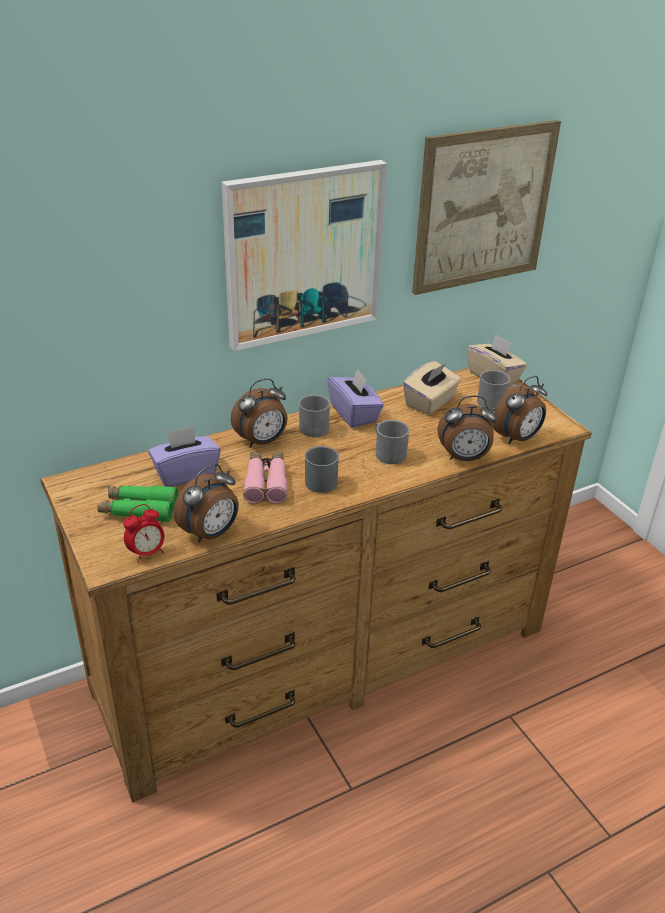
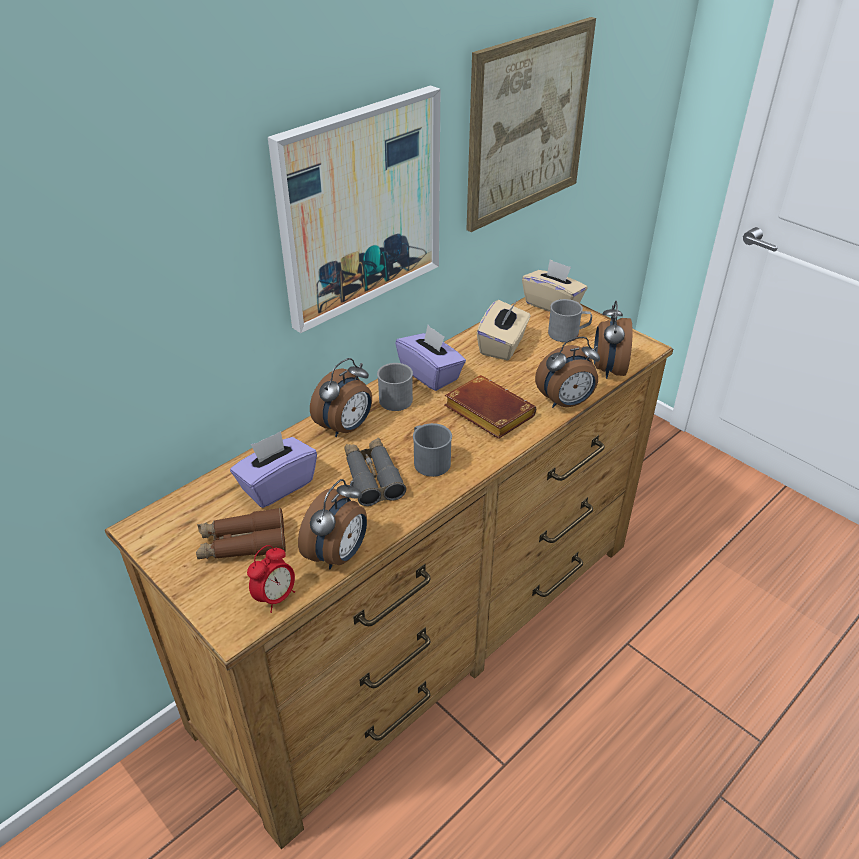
camera: 15 degrees left, 5 degrees up
green binoculars [97,485,178,522] -> brown binoculars [196,508,286,559]
pink binoculars [243,452,287,504] -> grey binoculars [344,438,406,506]
grey mug [376,420,410,464] -> brown book [444,375,536,439]
alarm clock [493,376,547,444] -> alarm clock turned 150 degrees clockwise [594,301,633,379]

